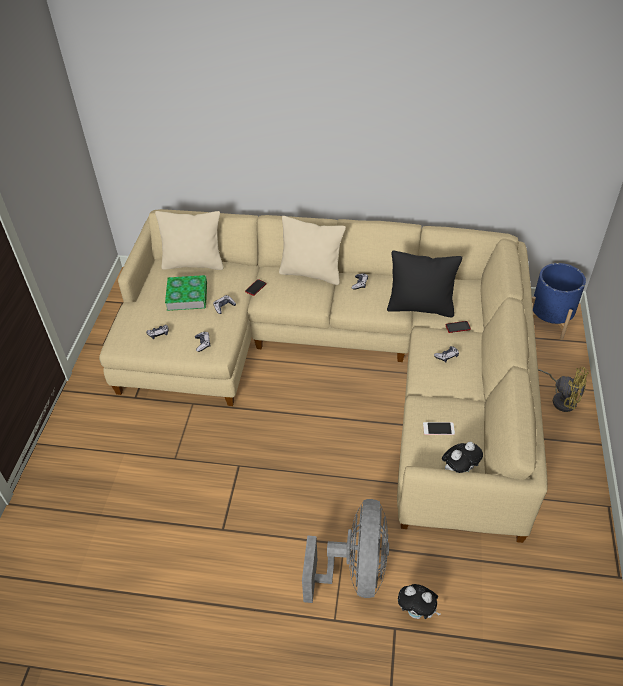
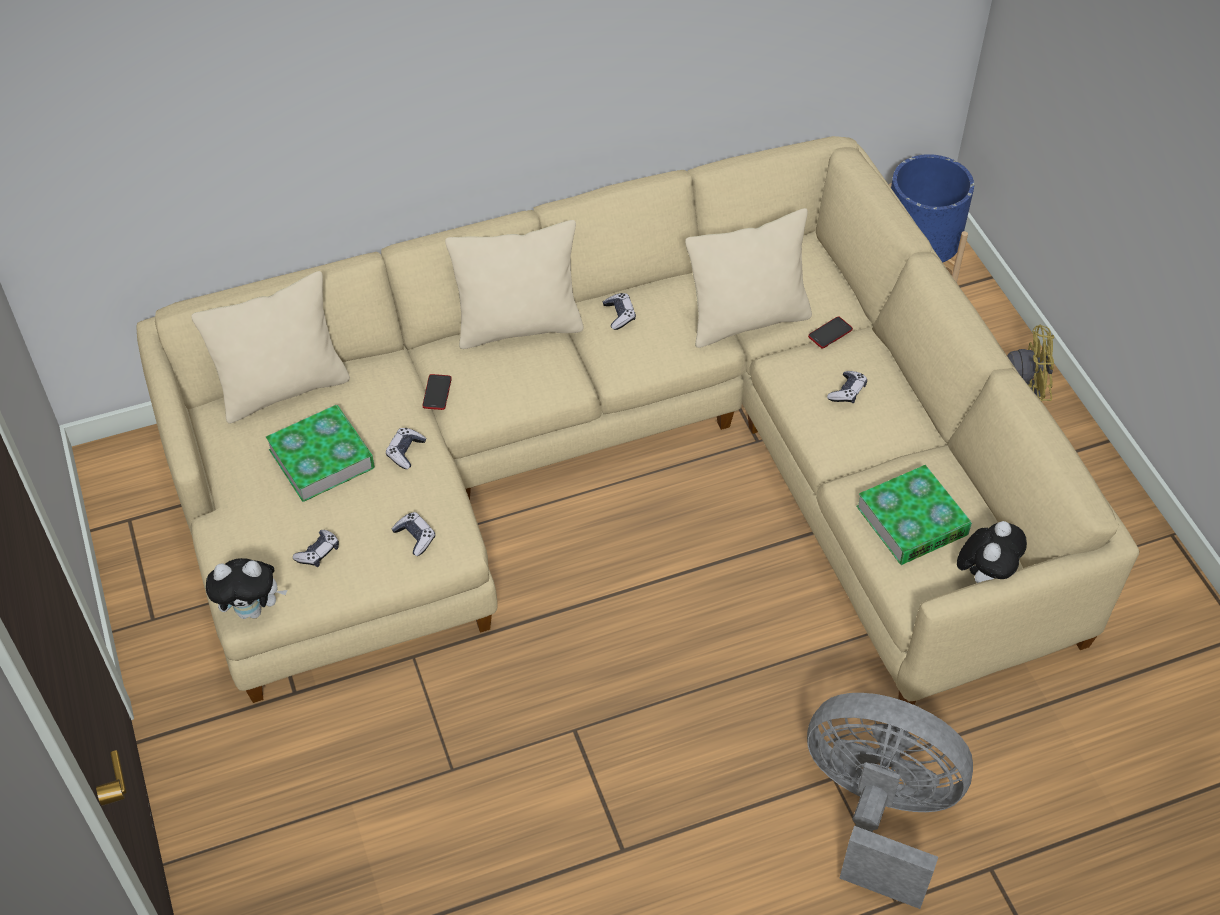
camera: 30 degrees left, 5 degrees up
grey fan [302,499,389,603] -> grey fan turned 45 degrees counterclockwise [807,693,973,909]
black pillow [387,251,462,317] -> beige pillow [685,208,812,348]
plush toy [398,584,440,619] -> plush toy moved to [206,558,287,619]
phone [423,422,455,435] -> book [856,465,972,565]

